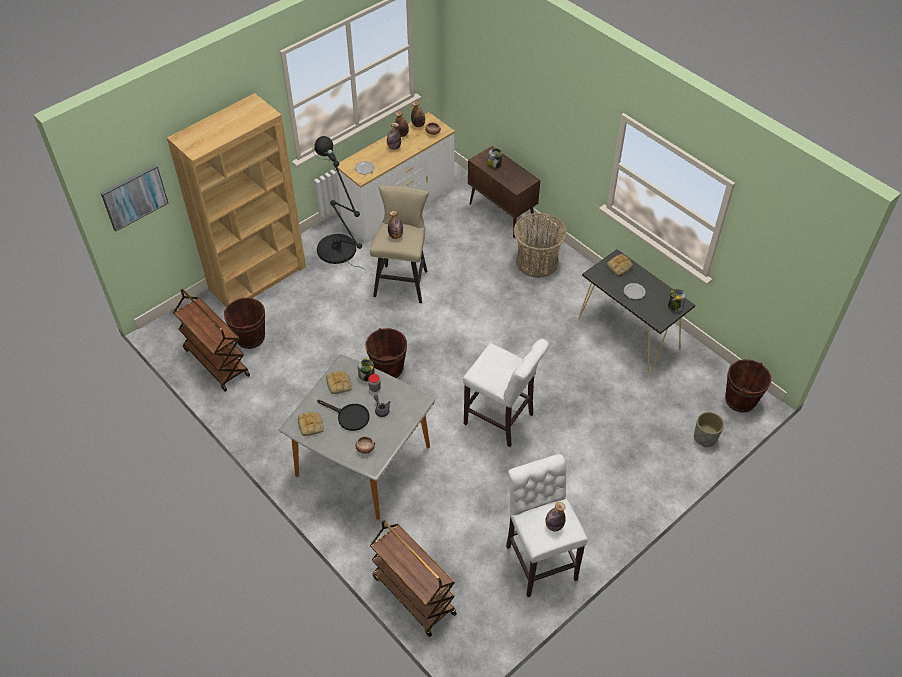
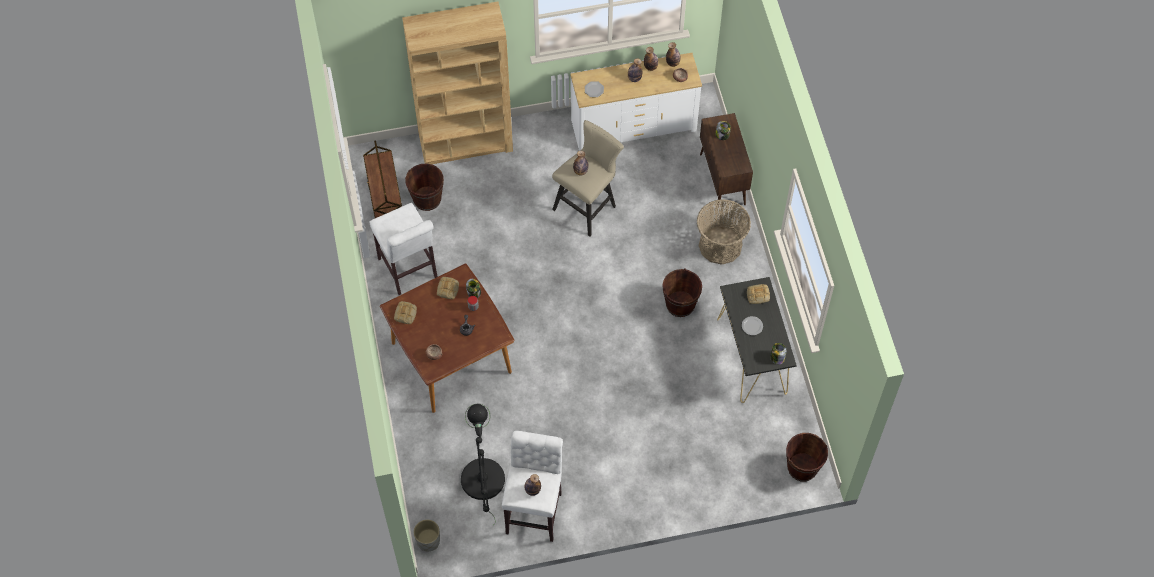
camera: 30 degrees right, 10 degrees up
picture [101,165,169,231] -> none
grey dining table [278,355,435,520] -> brown dining table [380,263,515,413]
black floor lamp [313,136,366,271] -> black floor lamp moved to [461,404,505,524]
black frying pan [317,400,370,431] -> none
brown bucket [366,328,407,378] -> brown bucket moved to [662,268,702,317]
brown cart [370,521,457,637] -> none
white stool [463,339,549,447] -> white stool moved to [370,203,438,295]
grey planter [694,412,724,447] -> grey planter moved to [414,519,440,551]

